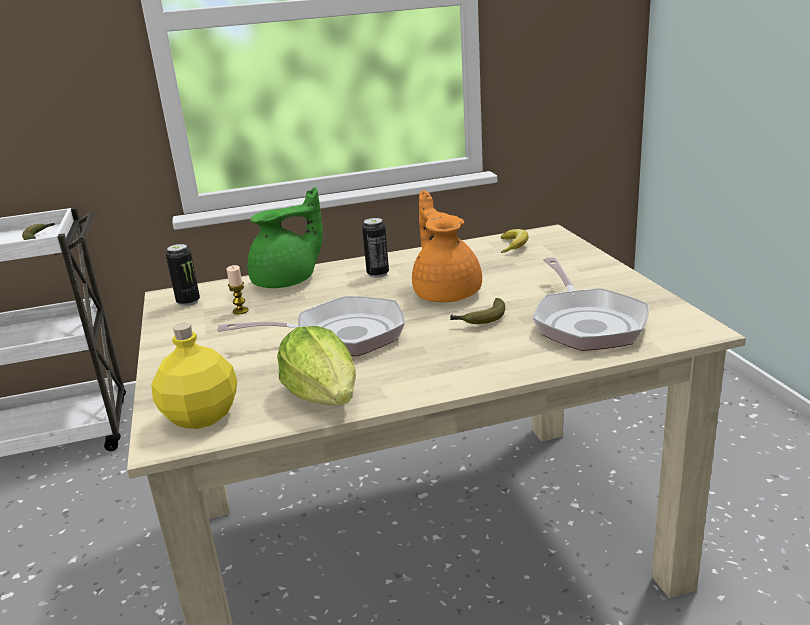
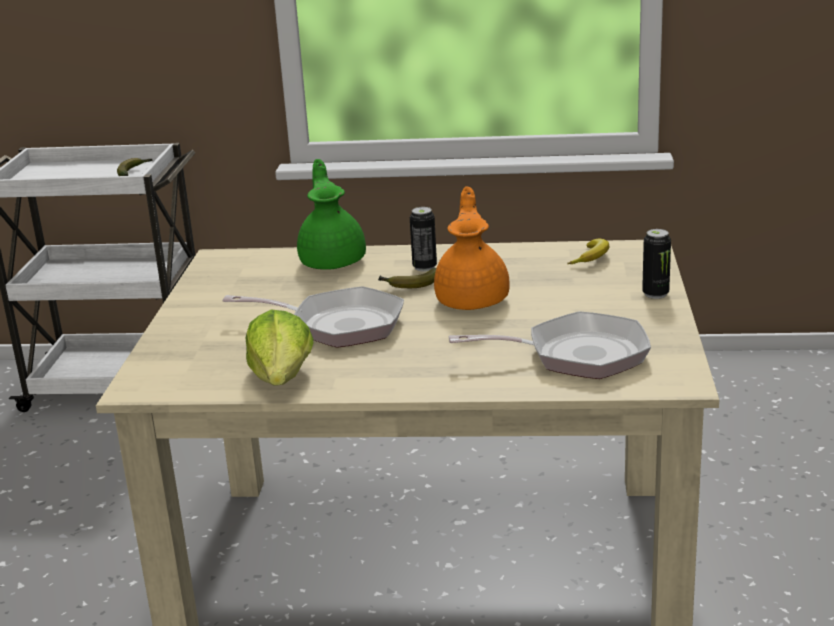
camera: 20 degrees right, 0 degrees up
yellow bottle [151,323,237,429] -> none
can [166,244,200,306] -> can moved to [642,229,671,299]
candle [227,265,249,315] -> none
green teapot [247,187,323,288] -> green teapot turned 90 degrees counterclockwise [297,159,366,270]
banana [450,298,505,324] -> banana moved to [378,268,436,288]
frying pan [533,257,649,351] -> frying pan turned 105 degrees counterclockwise [449,311,651,379]

